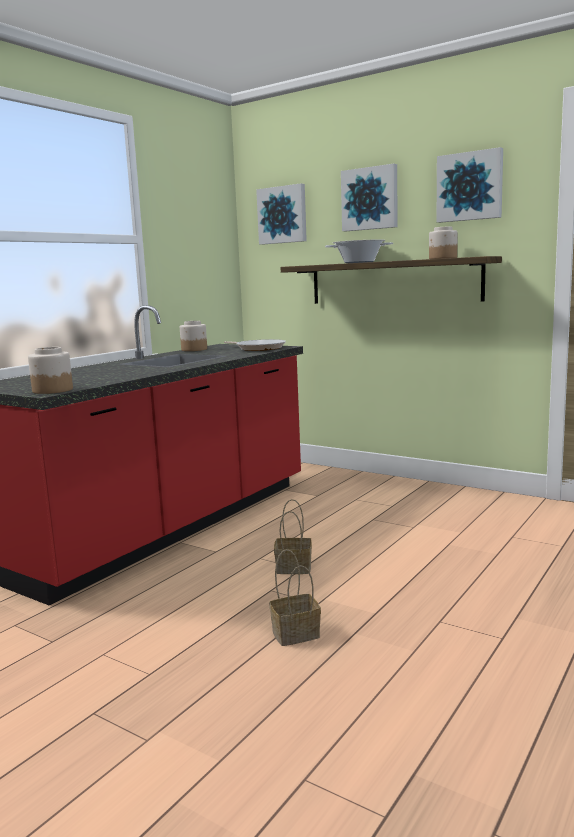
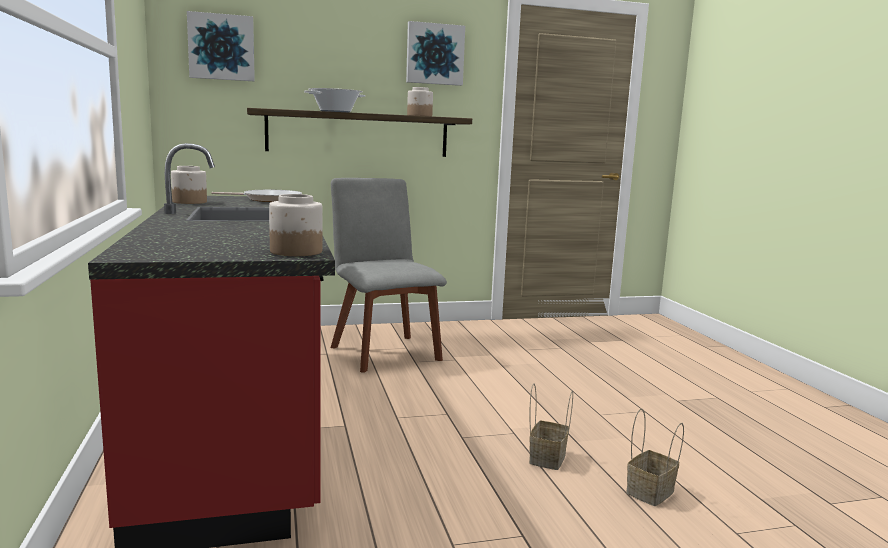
camera: 50 degrees left, 0 degrees up
basket [274,499,312,574] -> basket moved to [626,409,684,506]
picture [341,164,398,231] -> none
none -> grey chair [330,178,447,373]

